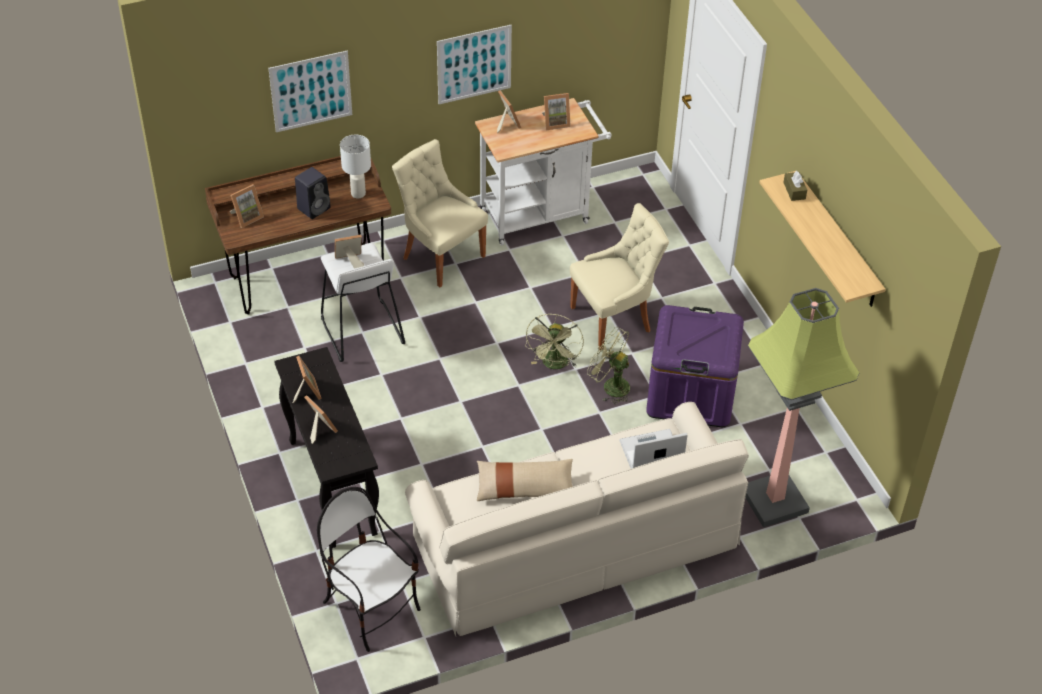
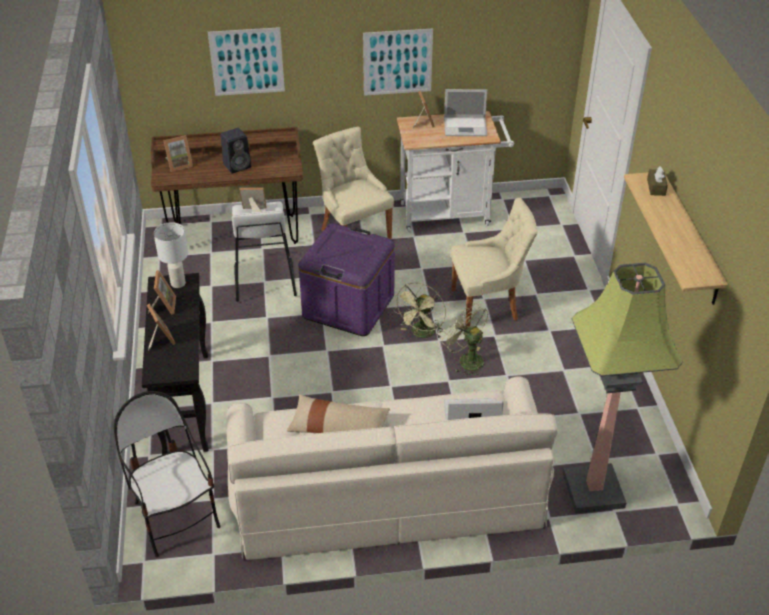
camera: 15 degrees right, 5 degrees down
white table lamp [340,135,371,198] -> white table lamp moved to [154,222,188,288]
picture frame [542,93,571,130] -> laptop [444,89,487,136]
purple storage box [646,305,744,427] -> purple storage box moved to [299,223,395,336]

